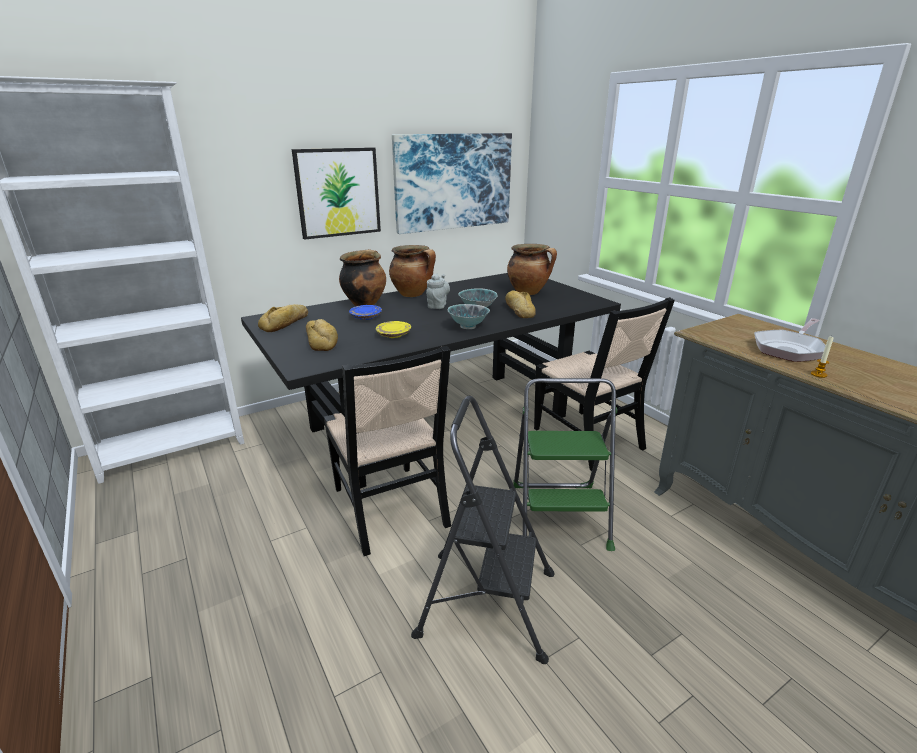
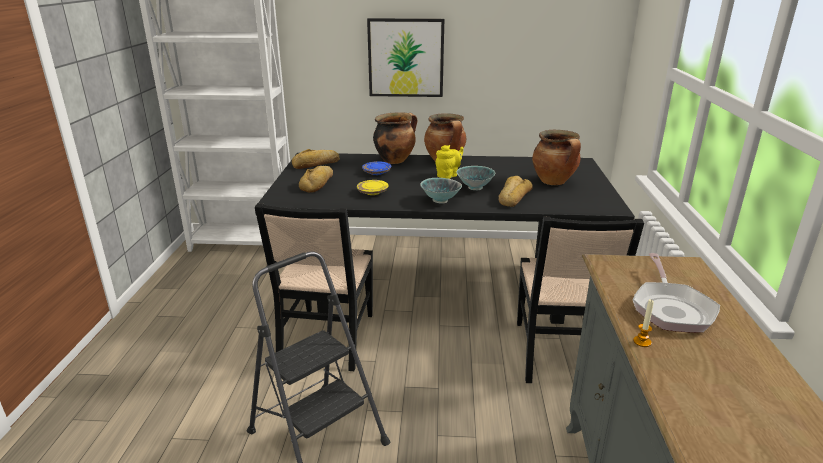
camera: 35 degrees right, 0 degrees up
picture [392,133,512,234] -> none
grey teapot [426,274,450,309] -> yellow teapot [436,145,463,179]
green step ladder [513,378,617,551] -> none
frying pan [754,318,826,362] -> frying pan turned 75 degrees counterclockwise [633,253,720,333]

